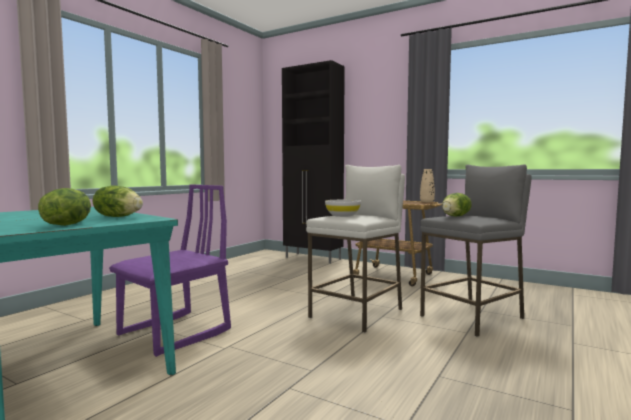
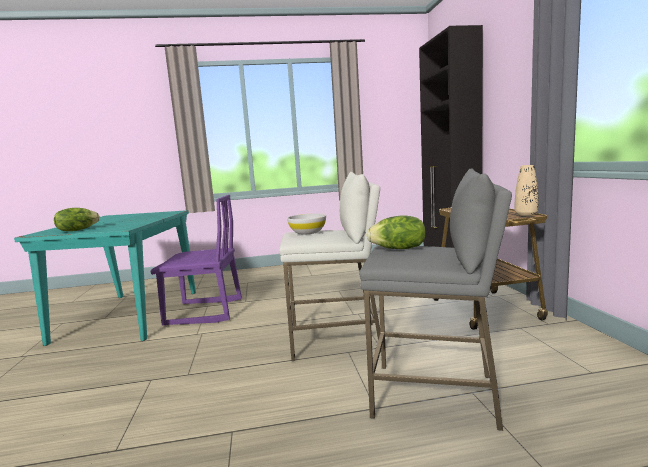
camera: 50 degrees right, 5 degrees up
lettuce [92,185,143,217] -> none

